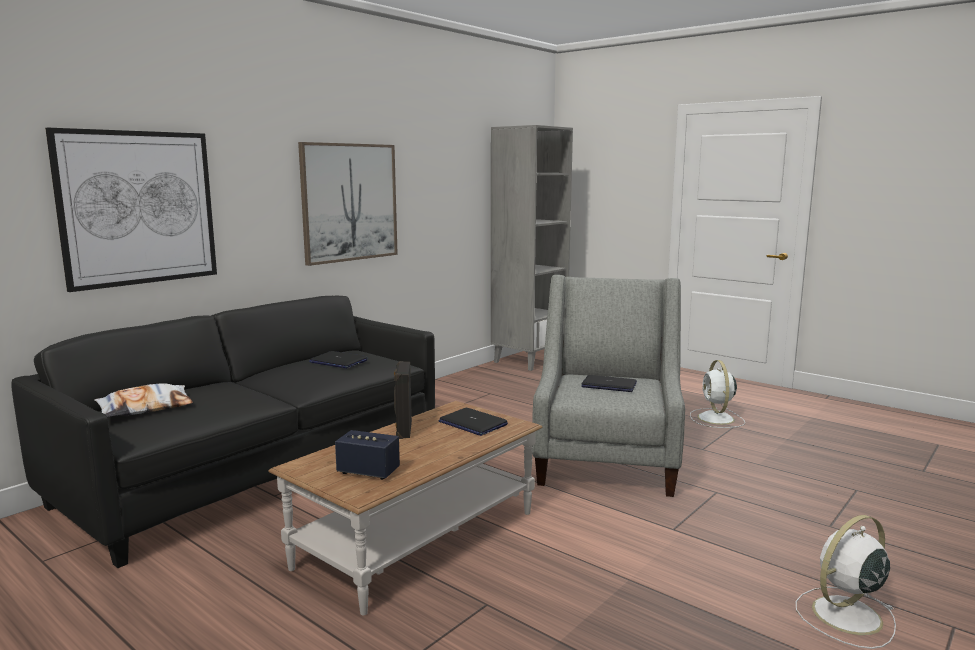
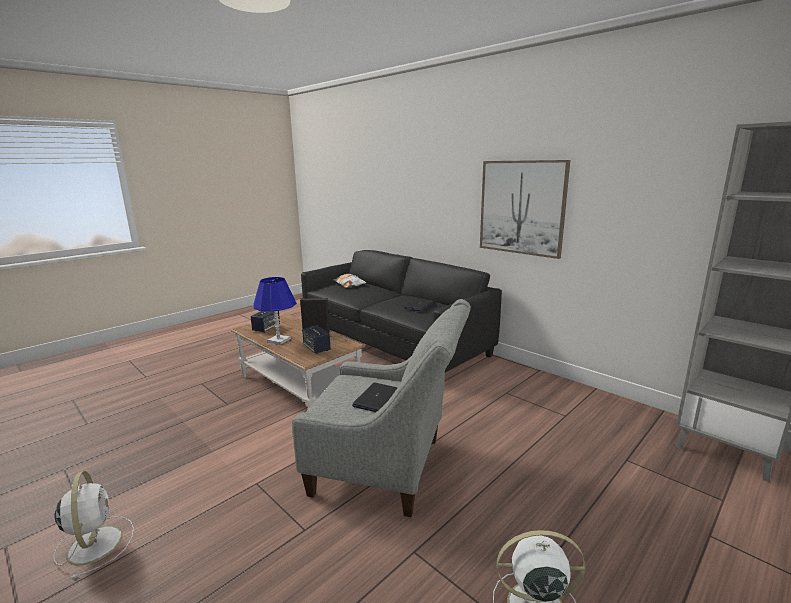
camera: 95 degrees right, 5 degrees up
picture [45,128,217,292] -> none
laptop [438,408,508,436] -> speaker [302,326,331,354]
none -> blue table lamp [253,277,297,345]

